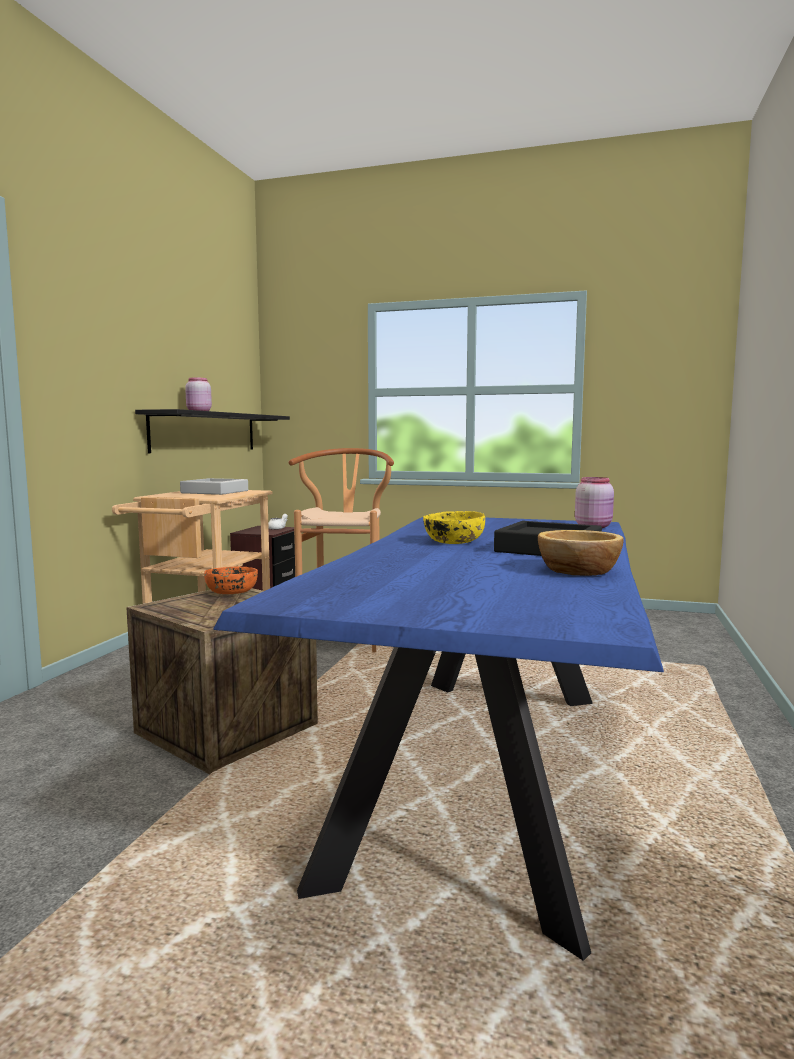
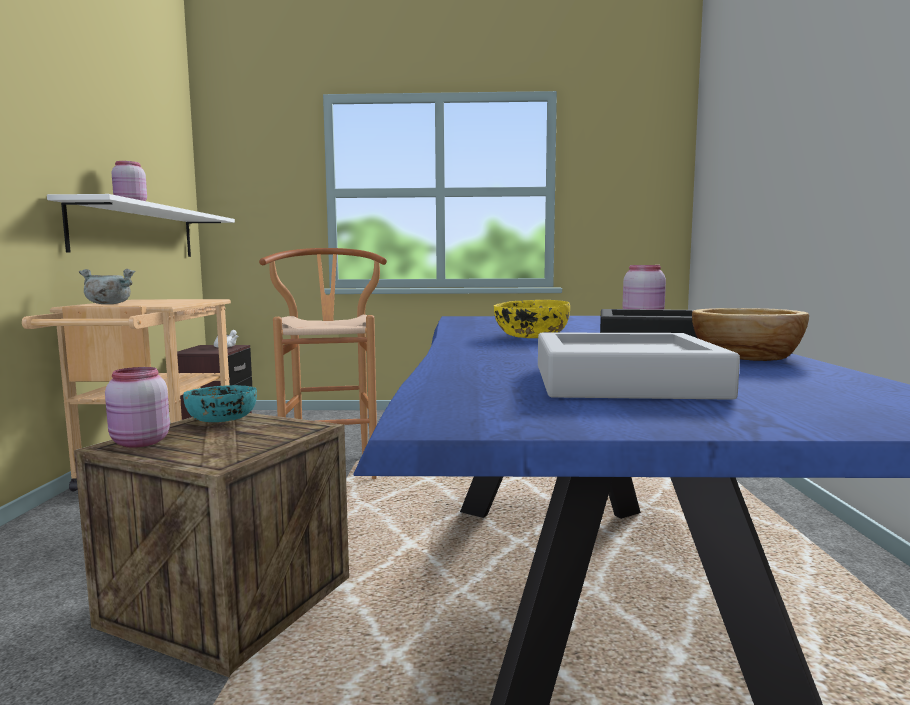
camera: 15 degrees left, 0 degrees up
black shelf [135,409,290,453] -> white shelf [47,194,235,257]
grey tray [180,478,248,495] -> grey tray moved to [538,332,740,400]
orange bowl [204,567,258,594] -> turquoise bowl [183,385,257,422]
none -> grey cooking pot [79,269,135,304]
none -> pink jar [105,367,170,448]

